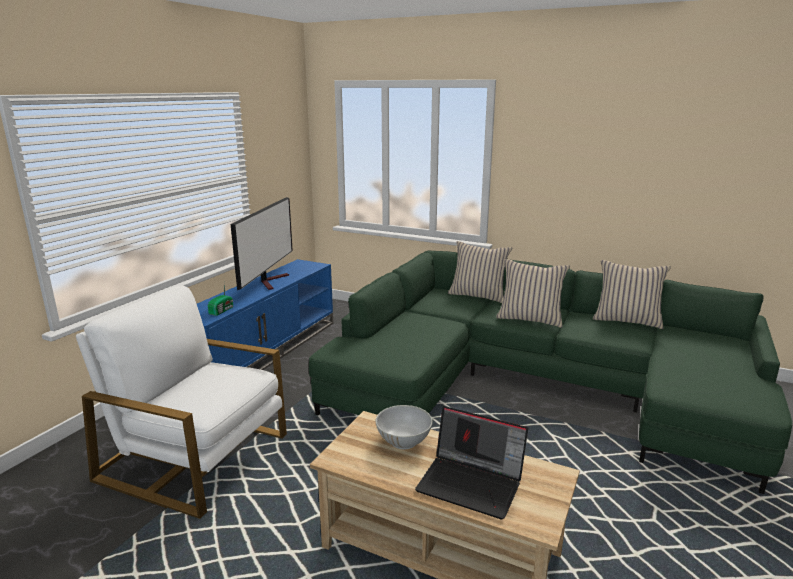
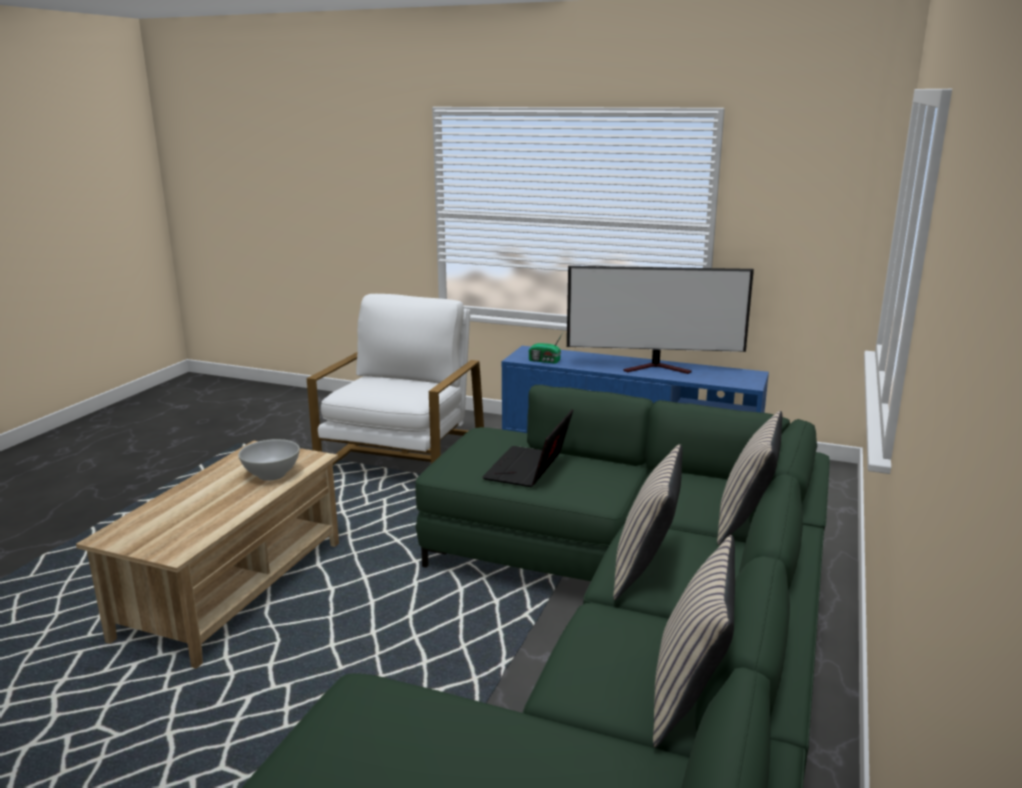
camera: 85 degrees right, 0 degrees up
laptop [415,406,528,520] -> laptop moved to [482,409,573,487]

